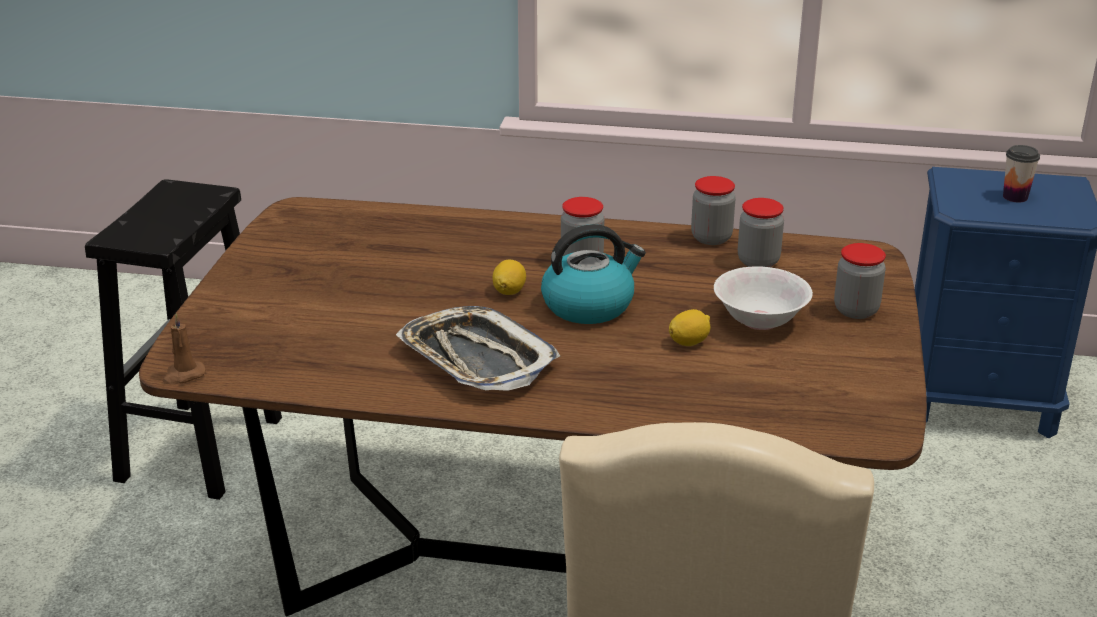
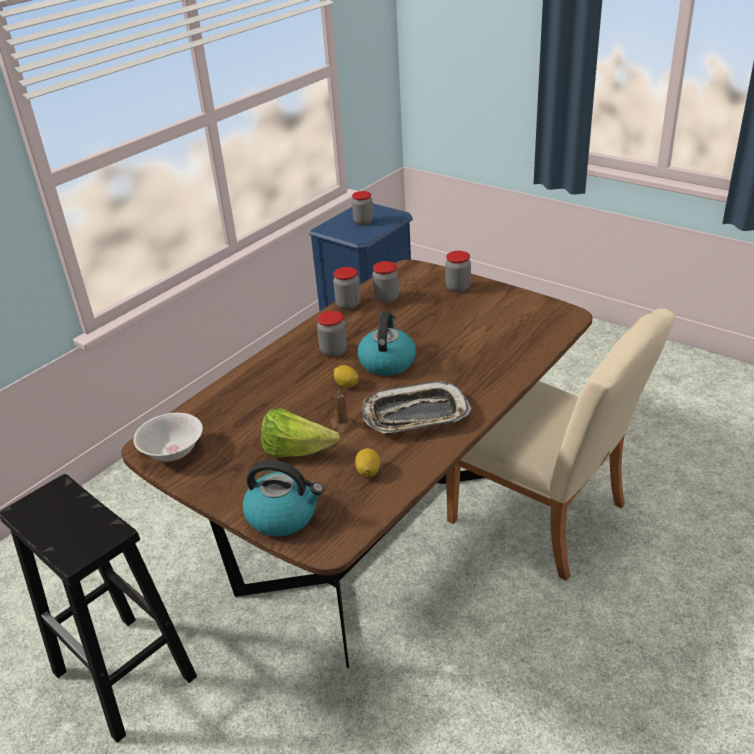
camera: 60 degrees left, 5 degrees up
brown candle [162,313,206,385] -> brown candle moved to [330,388,353,434]
lemon [669,309,711,346] -> lemon moved to [355,448,380,477]
white bowl [714,267,813,330] -> white bowl moved to [133,413,203,462]
cup [1003,145,1040,202] -> jar [352,191,373,225]
none -> kettle [243,460,324,536]
none -> lettuce [261,408,340,457]

